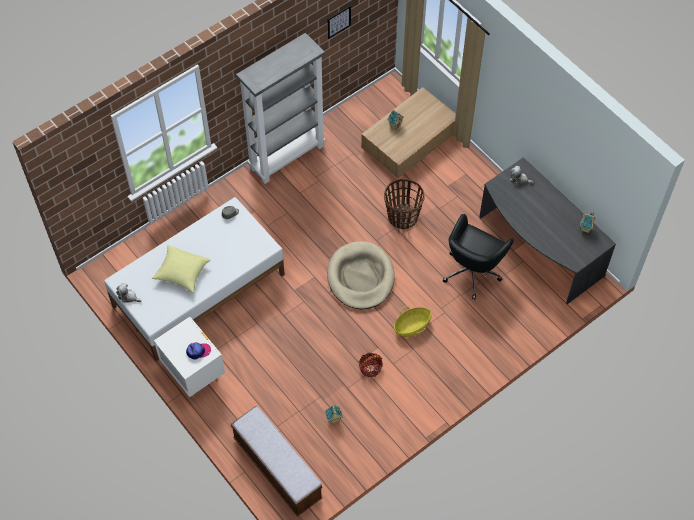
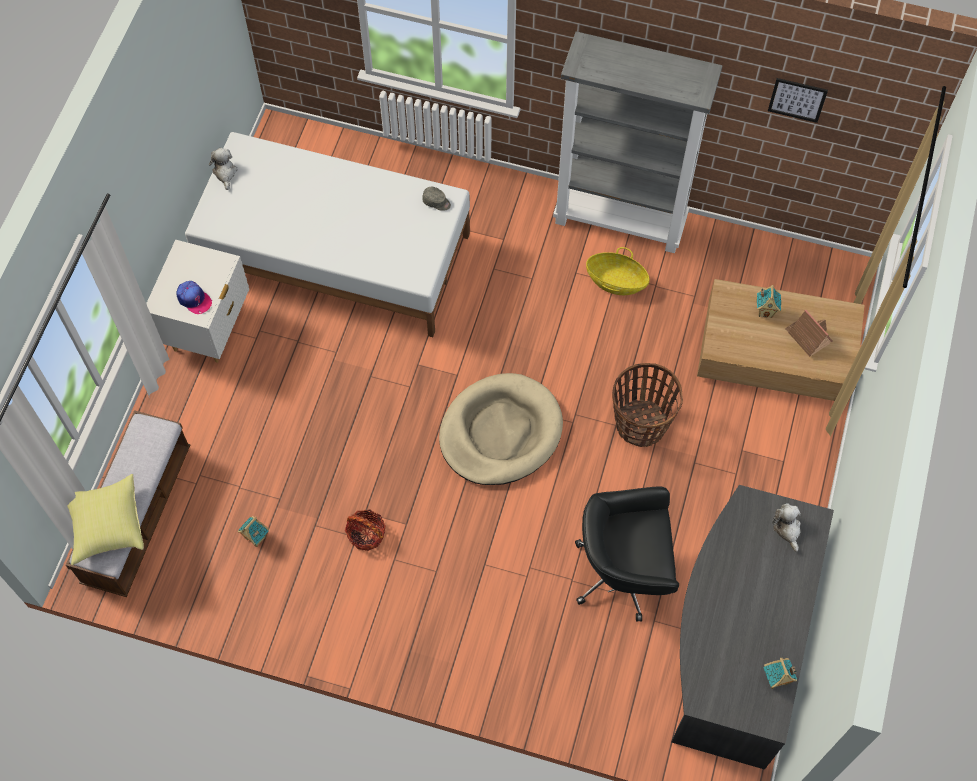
camera: 55 degrees right, 5 degrees up
yellow pillow [152,245,211,293] -> yellow pillow moved to [67,474,144,566]
basket [394,306,431,337] -> basket moved to [586,247,649,295]
none -> toy house [785,310,833,357]

